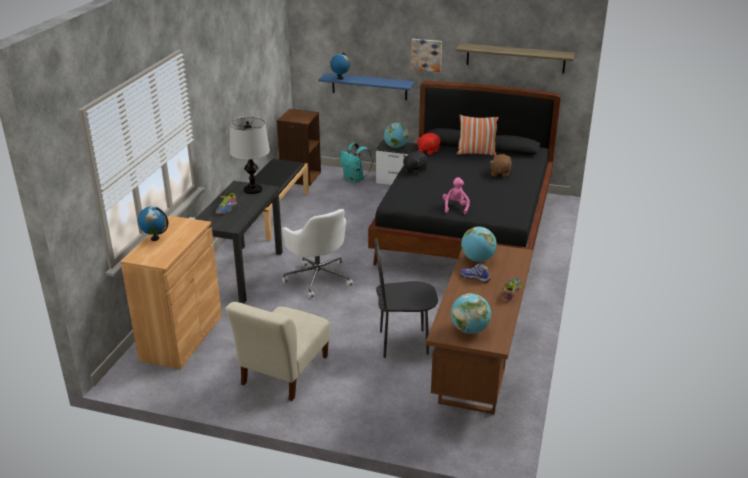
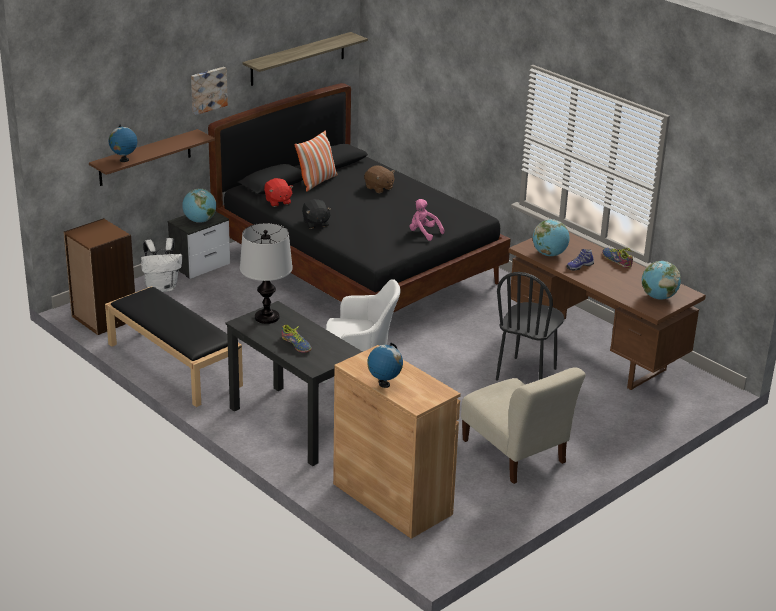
camera: 60 degrees left, 0 degrees up
blue shelf [318,73,415,100] -> brown shelf [89,129,215,186]
turquoise backpack [340,143,373,183] -> white backpack [141,238,182,292]

